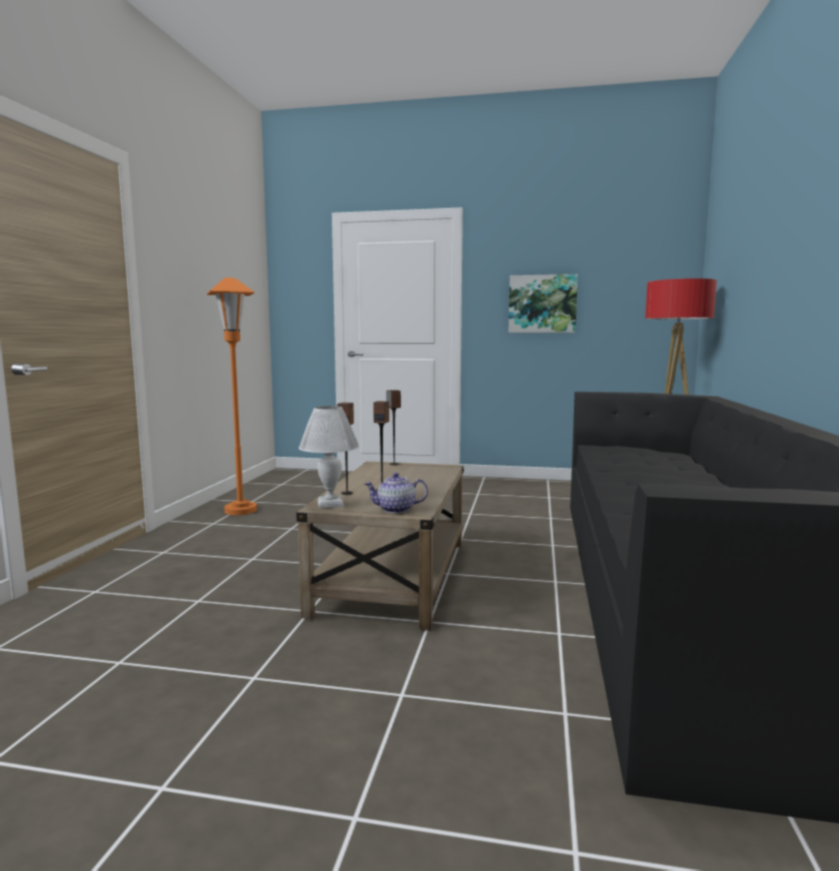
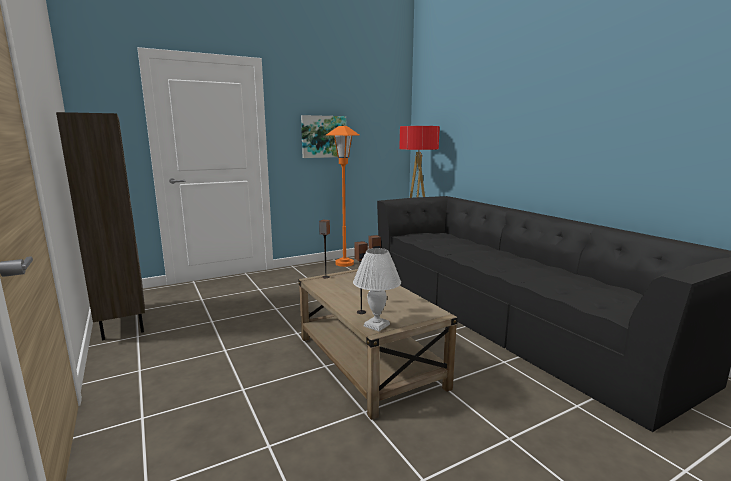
camera: 40 degrees left, 5 degrees up
orange floor lamp [207,278,257,515] -> orange floor lamp moved to [326,126,360,267]
teapot [364,473,428,513] -> none
none -> brown bookcase [56,112,145,340]

